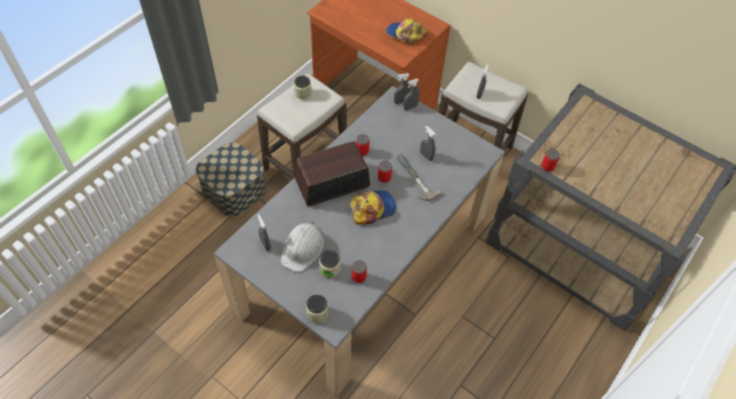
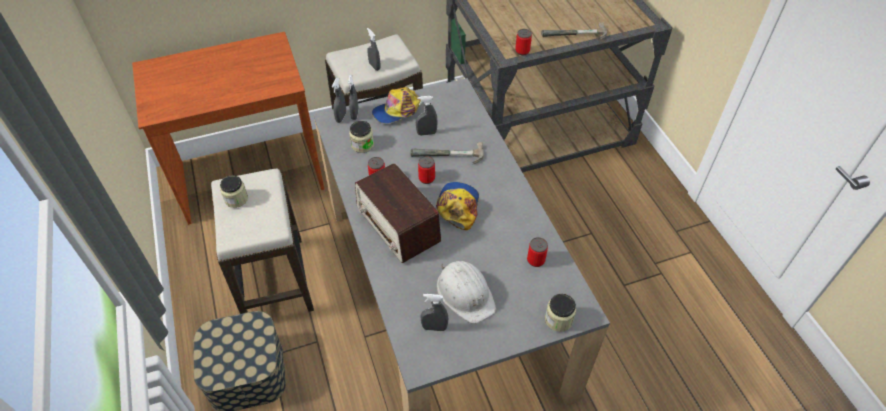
camera: 55 degrees left, 5 degrees down
radio [295,141,370,206] -> radio turned 45 degrees counterclockwise [355,163,441,263]
jar [319,250,341,278] -> jar moved to [349,121,374,153]
cap [386,19,428,42] -> cap moved to [372,87,421,124]
none -> hammer [541,22,607,40]

